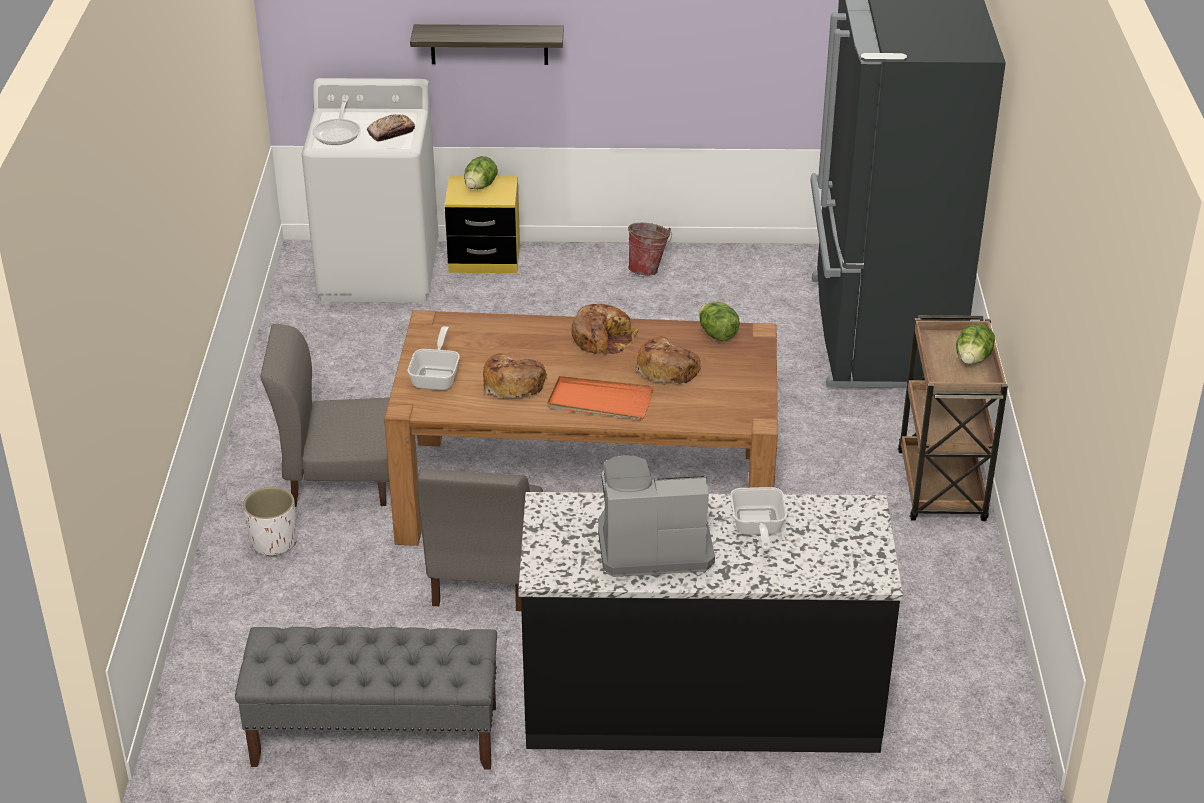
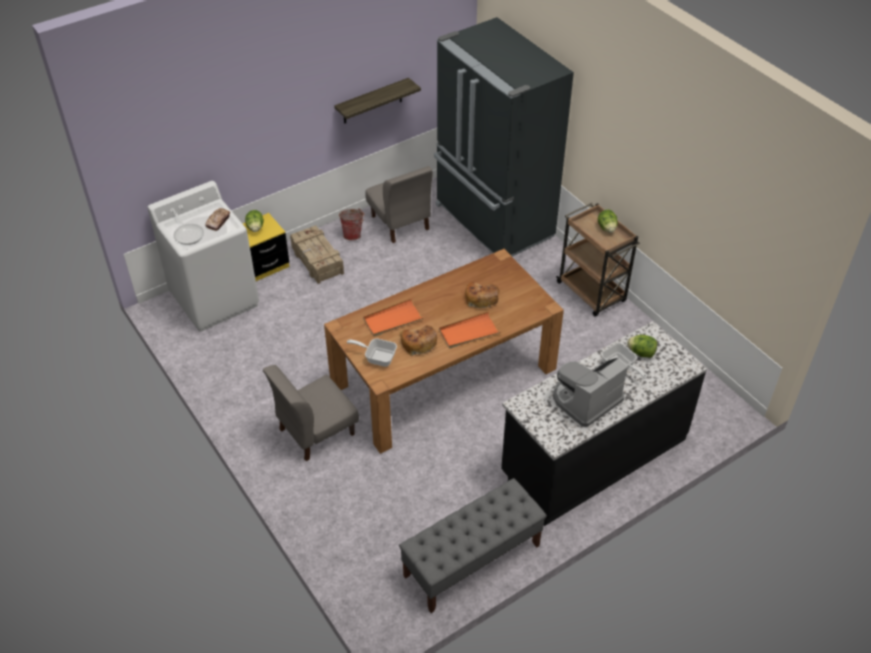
camera: 35 degrees left, 10 degrees up
white planter [243,487,297,557] -> none
frying pan [407,326,460,390] -> frying pan turned 45 degrees counterclockwise [347,338,397,367]
shelf [410,24,564,65] -> shelf moved to [334,78,421,124]
grey chair [417,469,543,611] -> grey chair moved to [365,166,433,243]
bread [571,304,638,354] -> none
lettuce [699,302,740,341] -> lettuce moved to [627,335,657,358]
none -> crate [290,225,344,284]
none -> orange tray [363,298,424,337]

